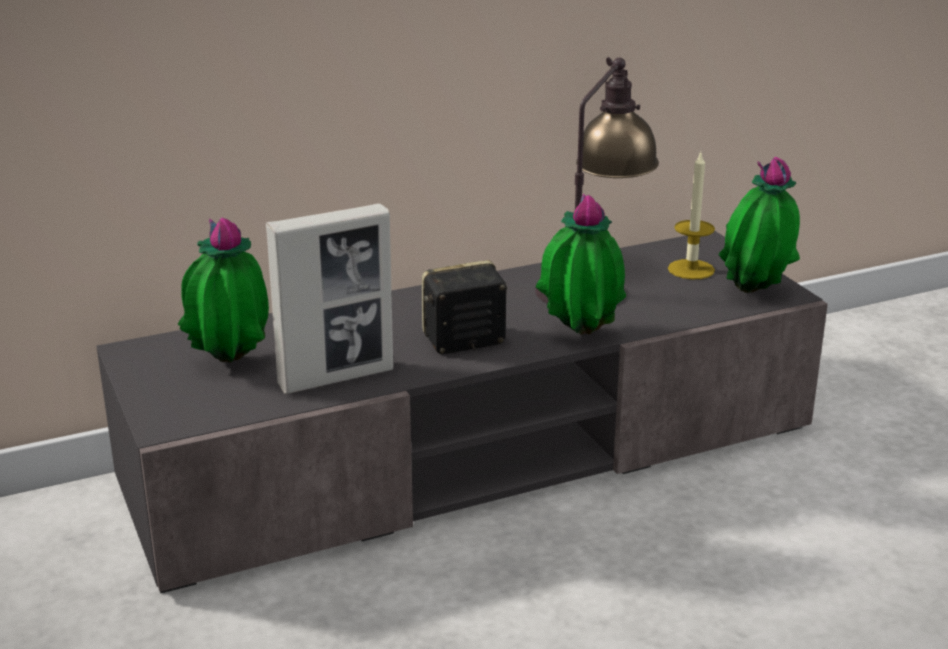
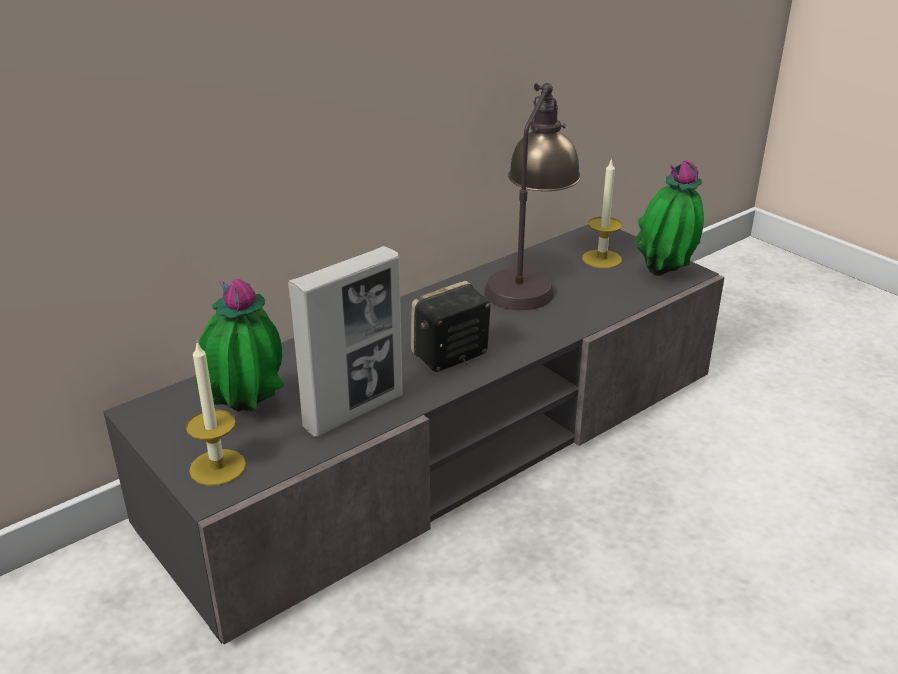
camera: 15 degrees left, 5 degrees up
potted plant [536,193,626,335] -> none
none -> candle [186,342,246,486]

